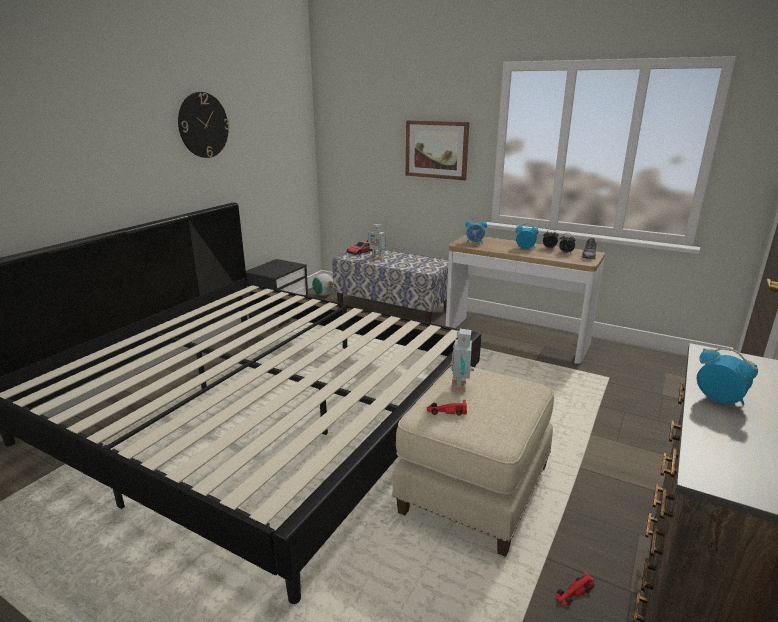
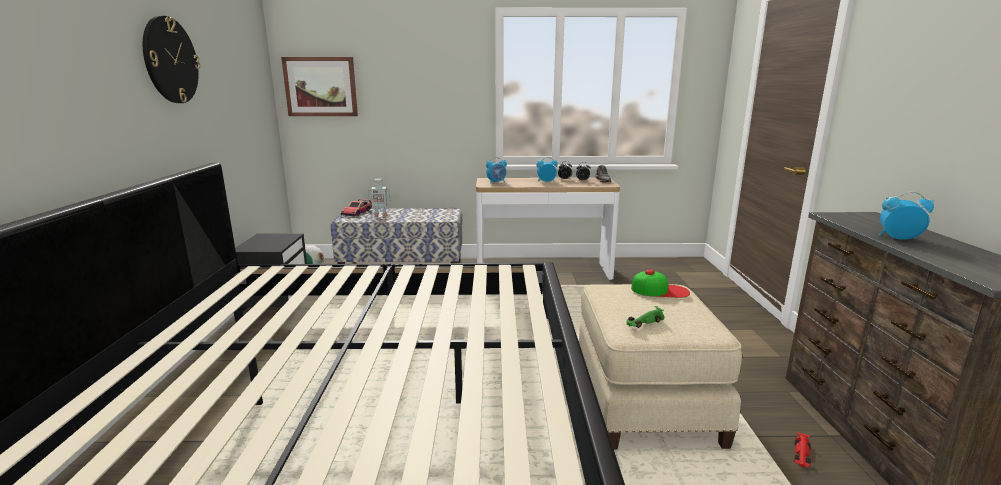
camera: 30 degrees left, 5 degrees down
picture [406,120,469,180] -> picture moved to [281,57,358,116]
red toy car [427,400,467,416] -> green toy car [626,306,664,328]
toy robot [450,329,474,392] -> none
none -> cap [631,270,690,298]

